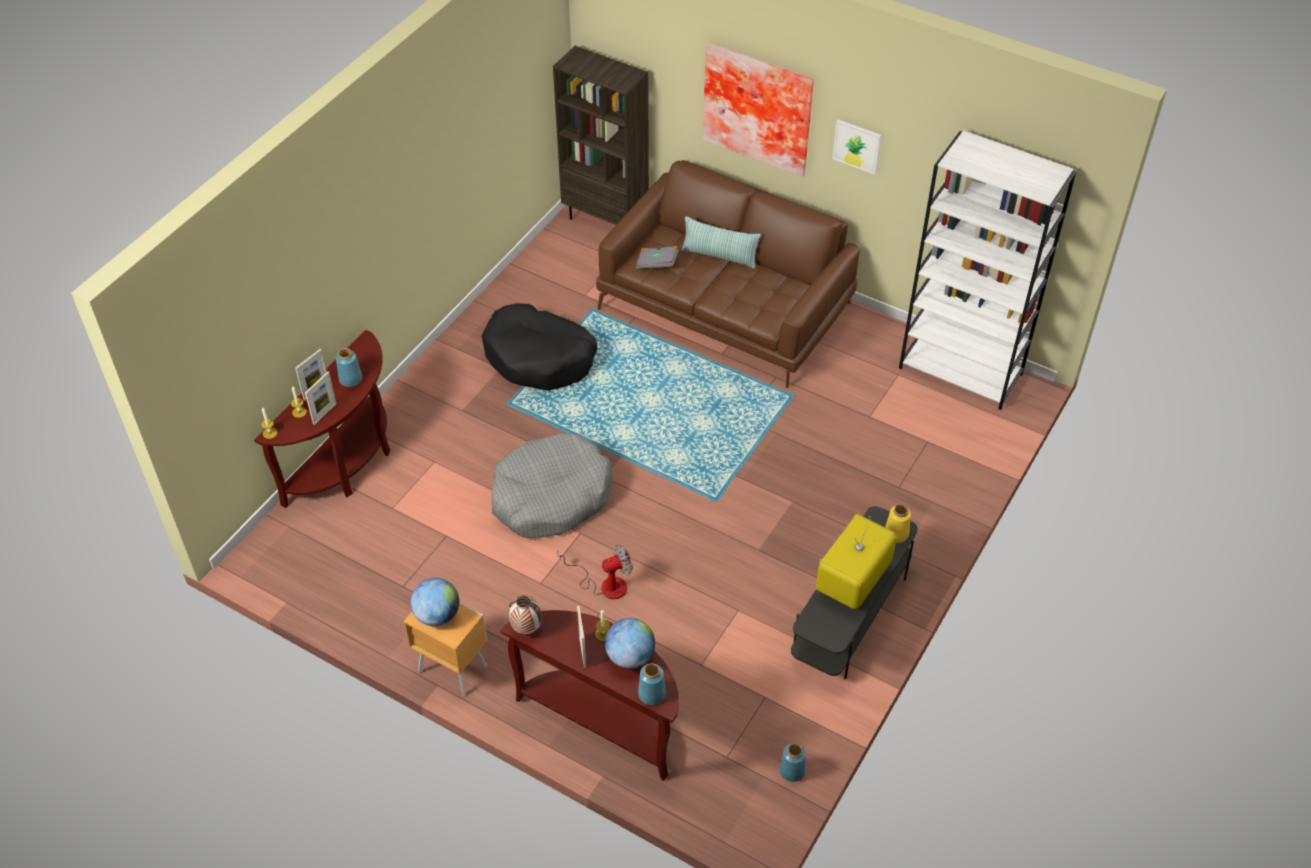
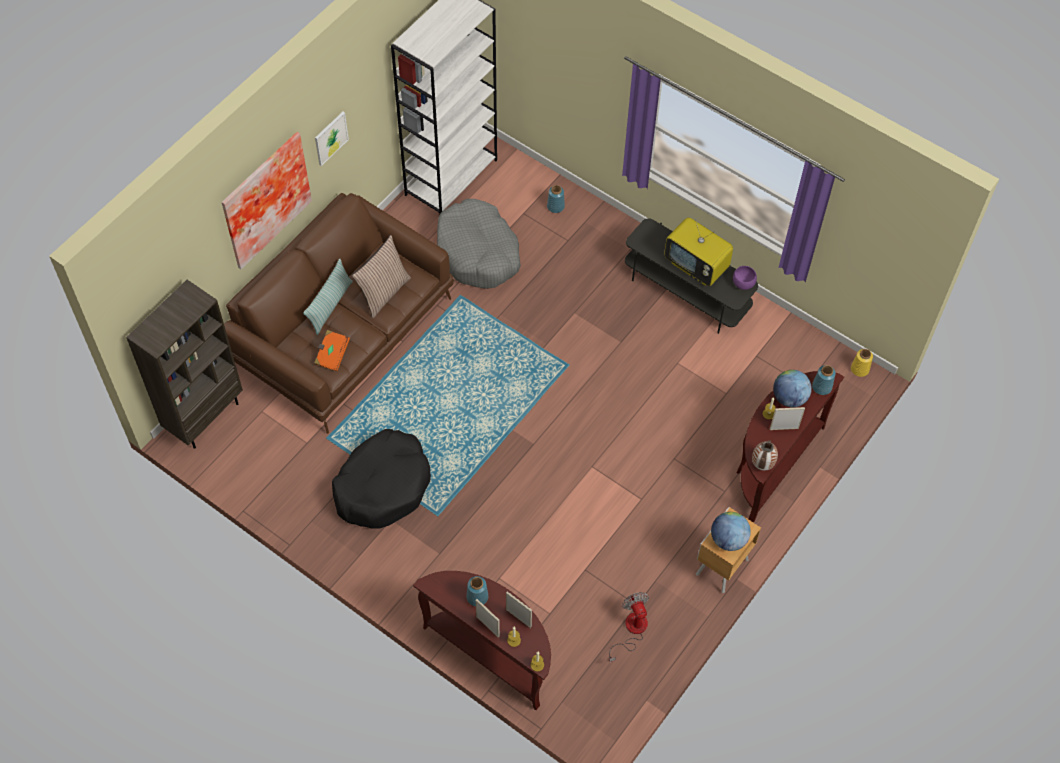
camera: 85 degrees left, 10 degrees up
grey dog bed [492,433,613,538] -> grey dog bed moved to [437,199,521,289]
fan [557,545,633,599] -> fan moved to [609,592,649,662]
grey book [636,245,679,269] -> orange book [314,330,350,371]
blue vase [779,743,806,782] -> blue vase moved to [547,185,565,213]
yellow vase [885,504,911,543] -> yellow vase moved to [851,349,873,377]
none -> pillow [352,235,411,318]
none -> purple bowl [733,266,757,290]

